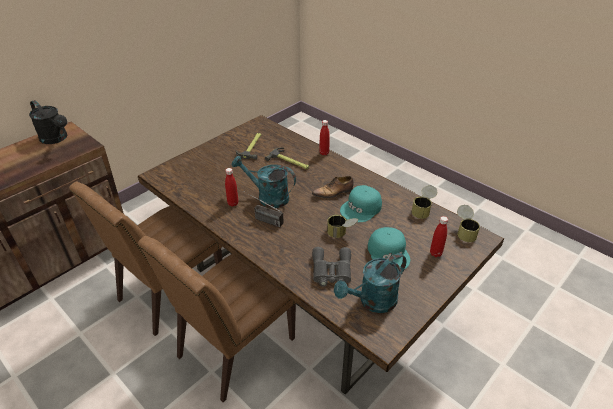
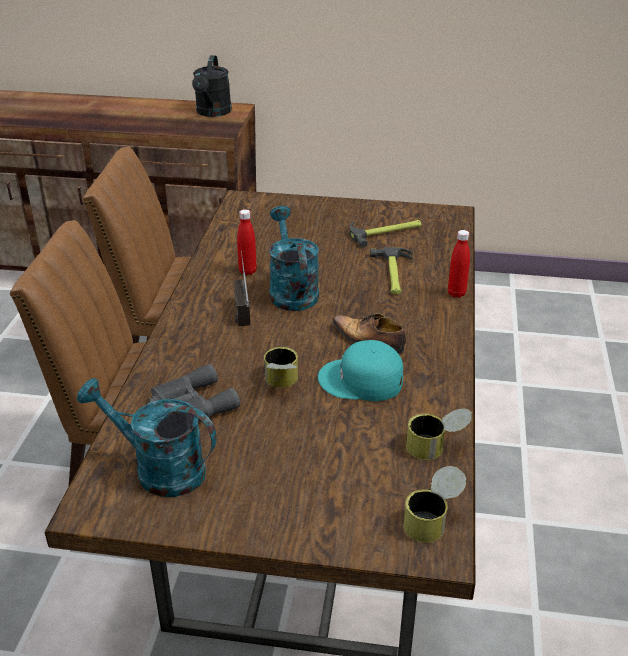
camera: 55 degrees right, 5 degrees down
turquoise cap [368,227,410,269] -> none
red bottle [430,216,448,257] -> none

